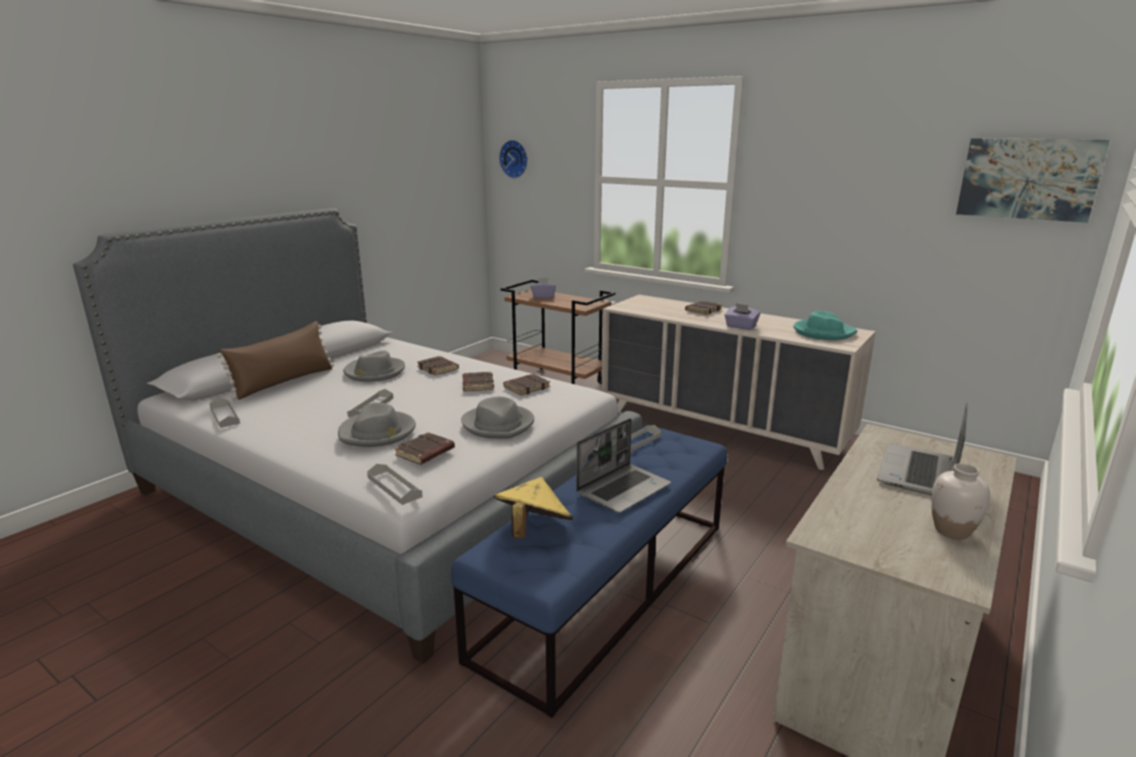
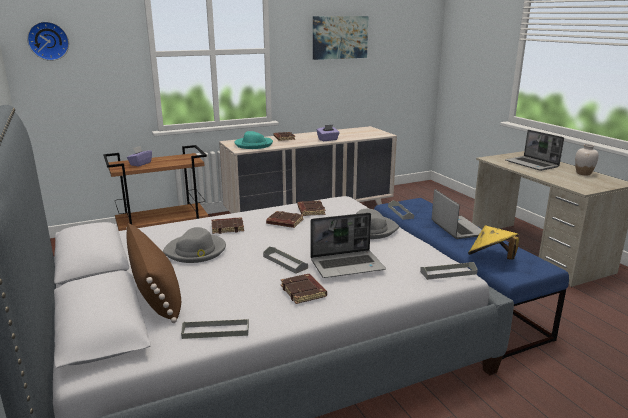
camera: 60 degrees left, 0 degrees up
grey hat [338,403,416,447] -> laptop [311,213,386,278]
brown book [394,432,455,465] -> brown book moved to [281,274,327,304]
turquoise hat [794,311,857,340] -> turquoise hat moved to [234,131,273,149]
picture [956,138,1110,223] -> picture moved to [313,16,368,60]

